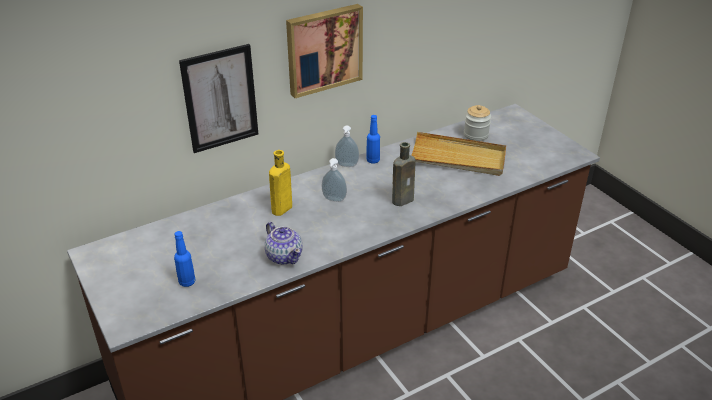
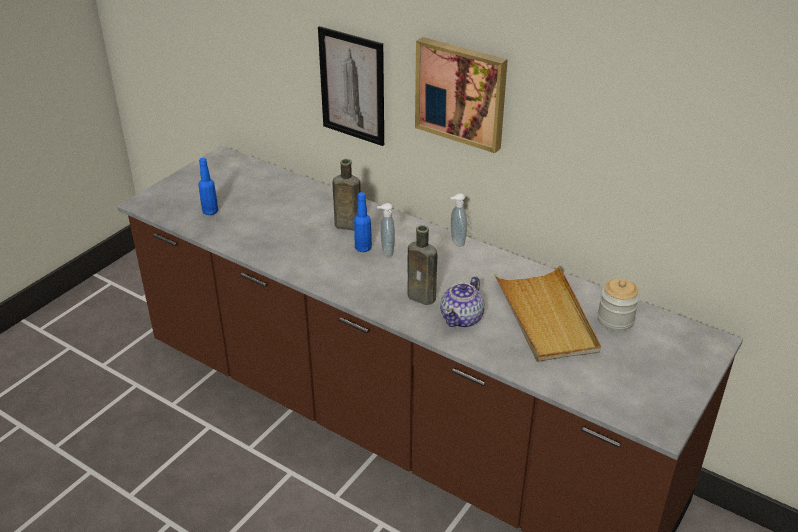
camera: 65 degrees right, 0 degrees up
teapot [265,222,303,265] -> teapot moved to [440,276,484,328]
yellow bottle [269,150,292,216] -> brown bottle [333,159,361,231]
blue bottle [366,115,380,164] -> blue bottle moved to [354,192,372,252]

